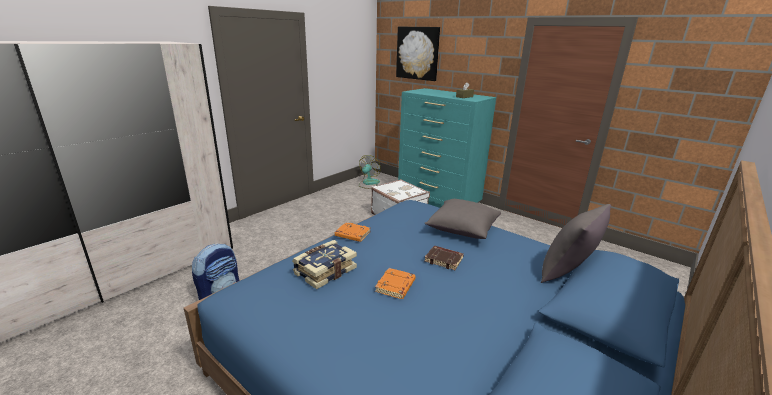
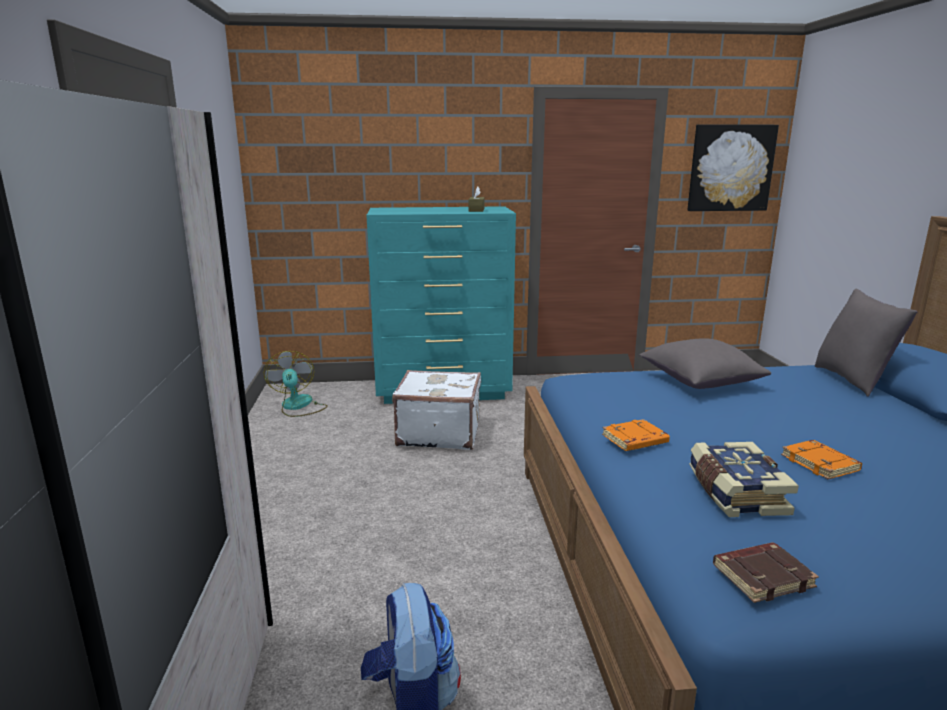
camera: 45 degrees left, 5 degrees down
picture [396,27,440,81] -> picture moved to [687,124,779,211]
brown book [425,246,464,270] -> brown book moved to [713,542,819,603]

